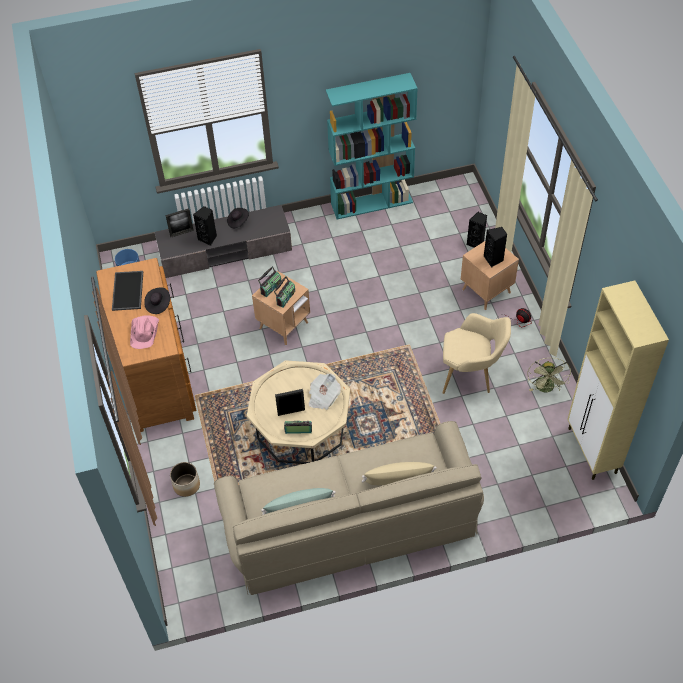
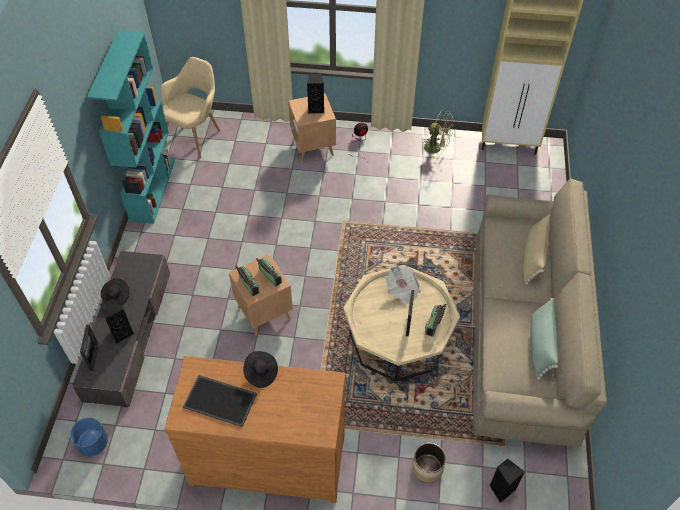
camera: 70 degrees left, 0 degrees up
pink hat [130,315,159,349] -> none
beige armchair [442,313,511,394] -> beige armchair moved to [161,57,220,158]
black speaker [467,212,487,248] -> black speaker moved to [489,459,525,503]

